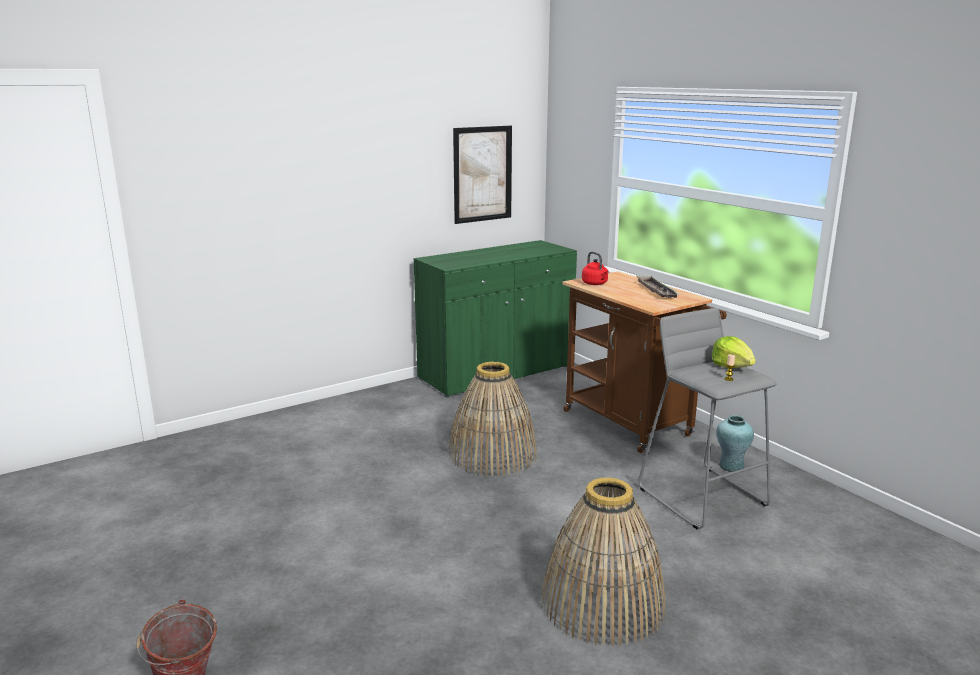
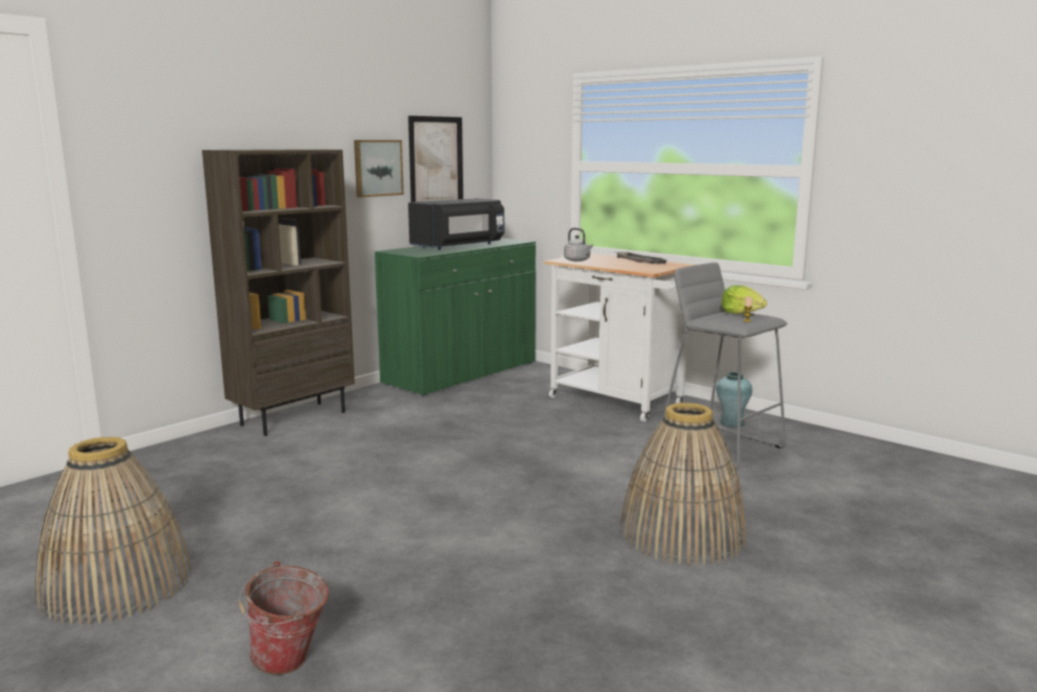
camera: 15 degrees left, 5 degrees down
basket [449,362,537,476] -> basket moved to [35,437,192,625]
brown cart [562,271,727,453] -> white cart [544,253,694,422]
red kettle [582,251,609,285] -> grey kettle [564,228,593,261]
none -> brown bookcase [202,149,355,436]
none -> picture [354,140,404,197]
none -> black microwave [408,198,504,250]

